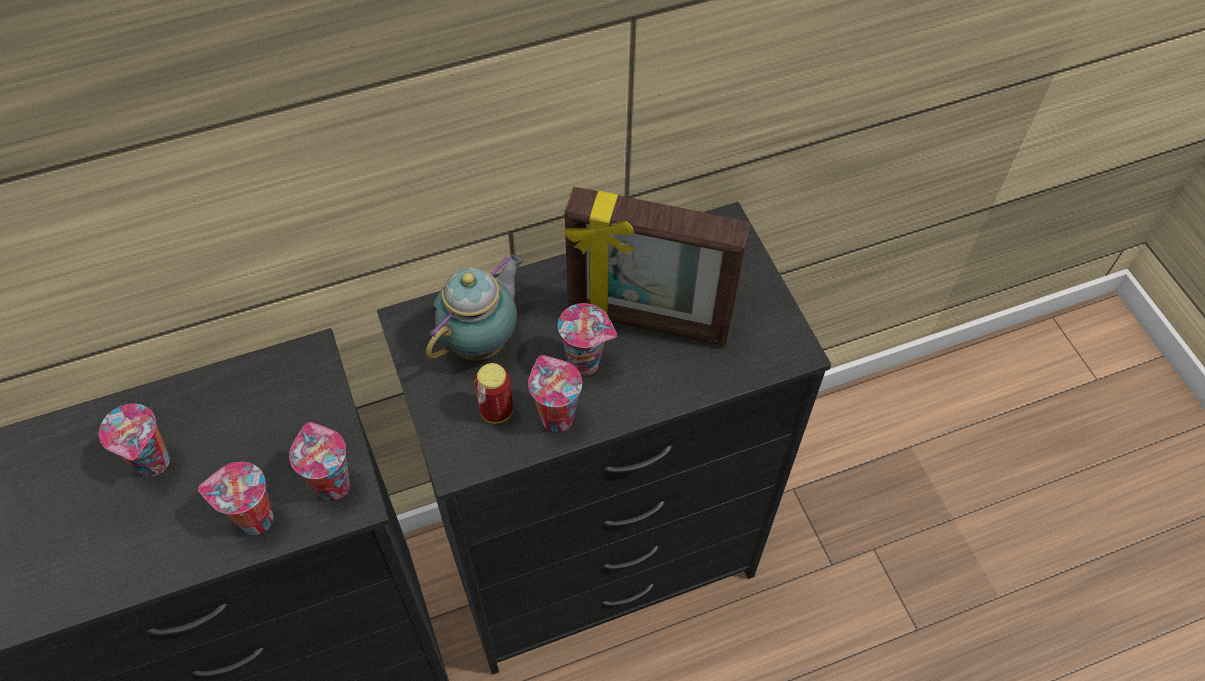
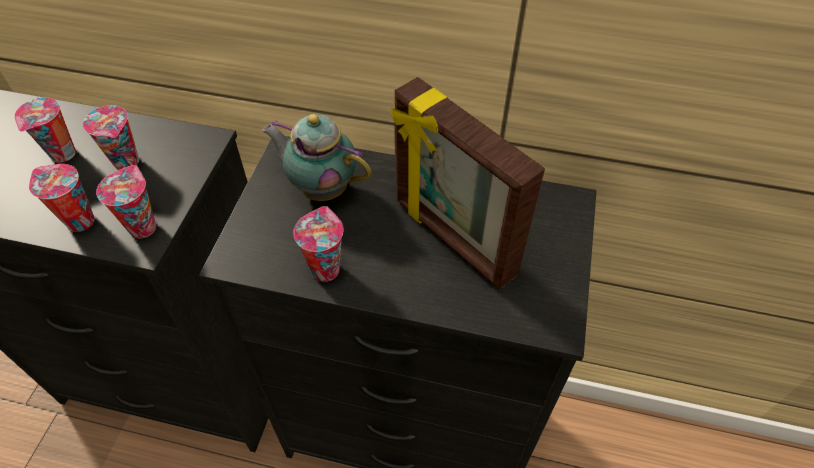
camera: 35 degrees right, 5 degrees down
teapot [426,254,523,361] -> teapot turned 135 degrees counterclockwise [262,114,372,201]
can [474,363,513,424] -> none
cup [558,303,617,376] -> cup moved to [83,105,139,170]

